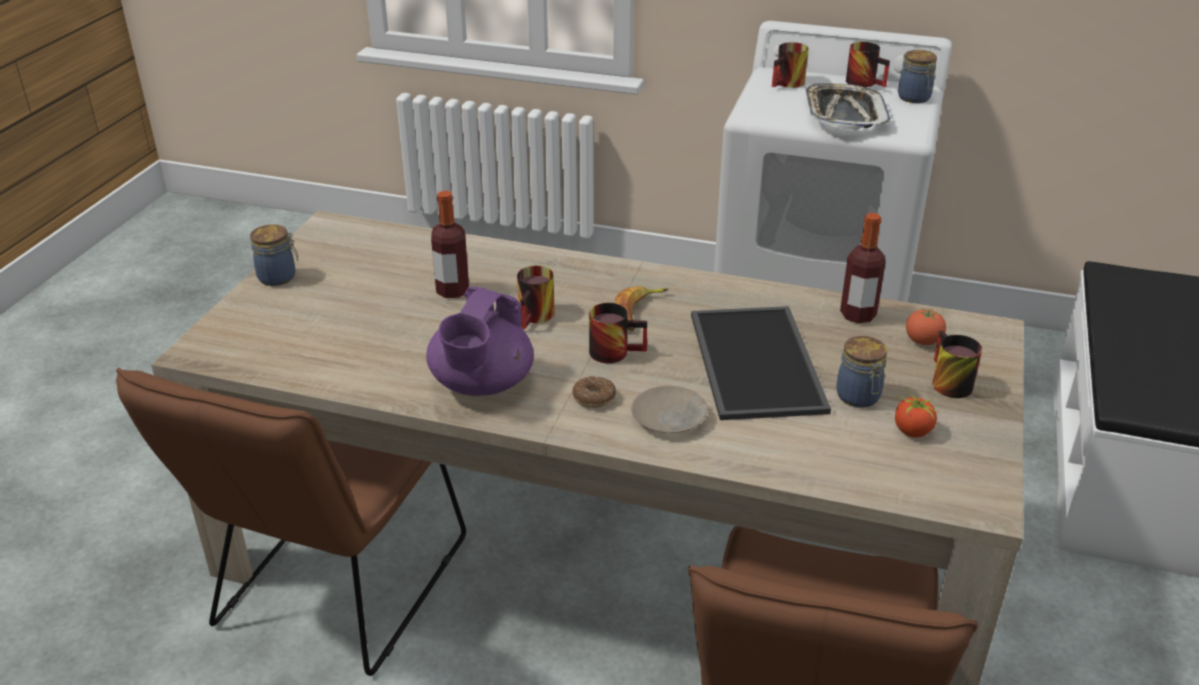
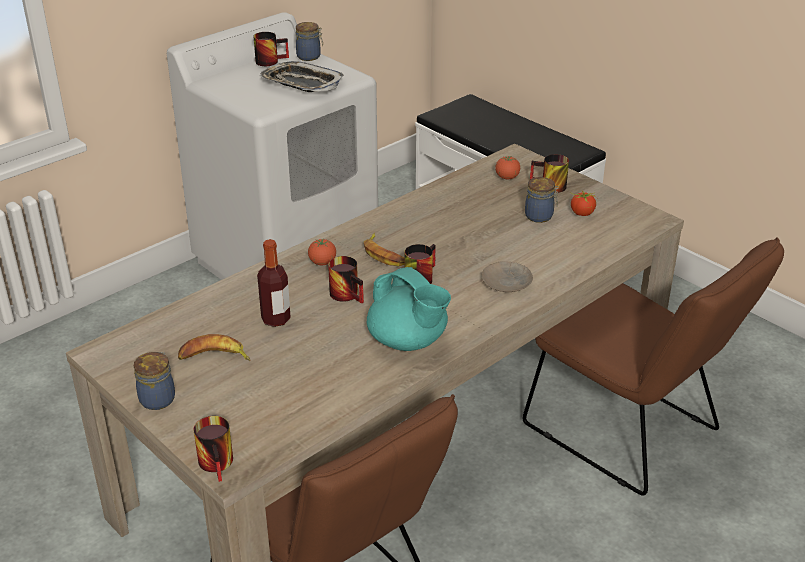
camera: 60 degrees left, 0 degrees up
purple teapot [426,287,534,396] -> turquoise teapot [367,267,451,351]
donut [572,376,616,408] -> none
tray [691,306,831,420] -> none
mug [772,42,808,88] -> mug moved to [193,416,233,482]
bottle [840,213,886,323] -> none
none -> banana [178,334,251,361]
none -> tomato [308,239,336,265]

